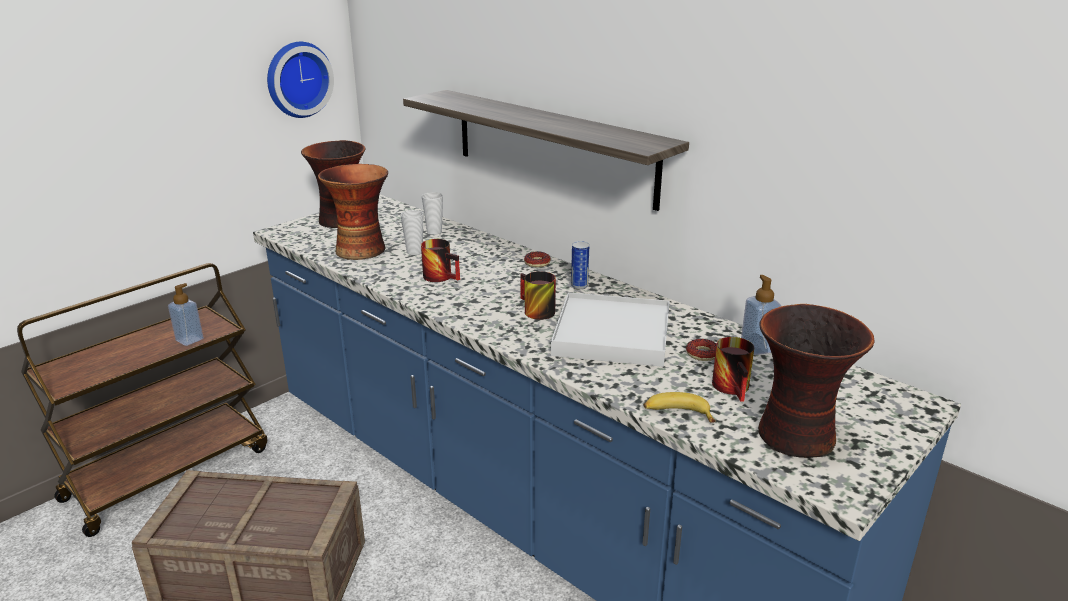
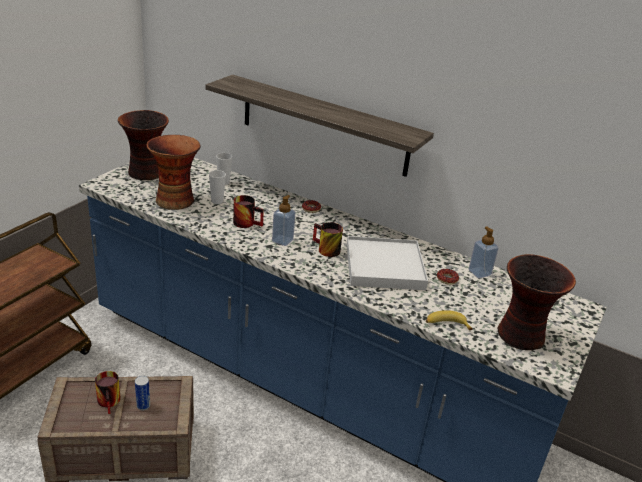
camera: 15 degrees left, 5 degrees up
soap dispenser [168,283,204,346] -> soap dispenser moved to [272,195,296,246]
wall clock [267,42,334,118] -> none
can [571,241,589,289] -> can moved to [135,376,150,410]
mug [712,337,754,402] -> mug moved to [95,371,121,414]

